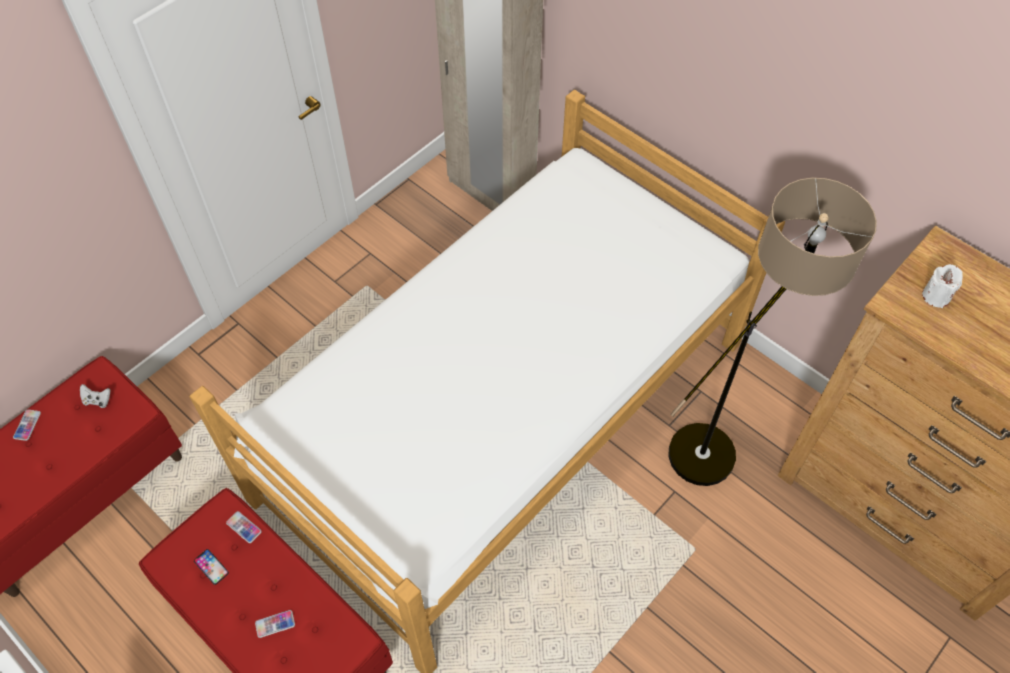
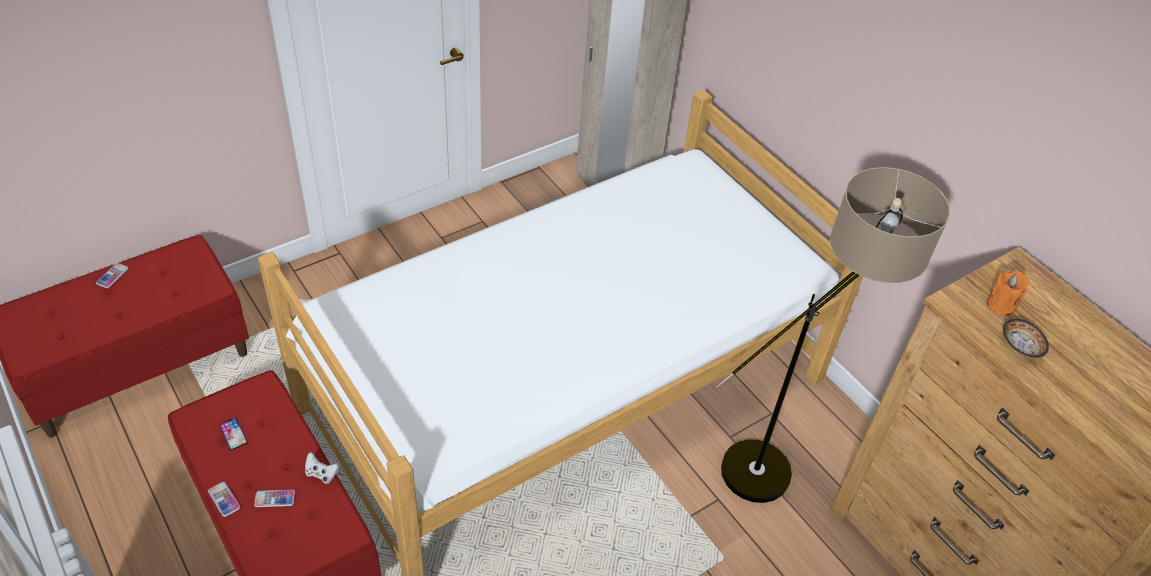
camera: 10 degrees right, 10 degrees down
white game controller [80,384,110,408] -> white game controller moved to [305,452,339,484]
phone [226,511,262,543] -> phone moved to [208,482,240,517]
white candle [922,264,963,308] -> orange candle [987,271,1029,316]
none -> bowl [1003,319,1049,358]

